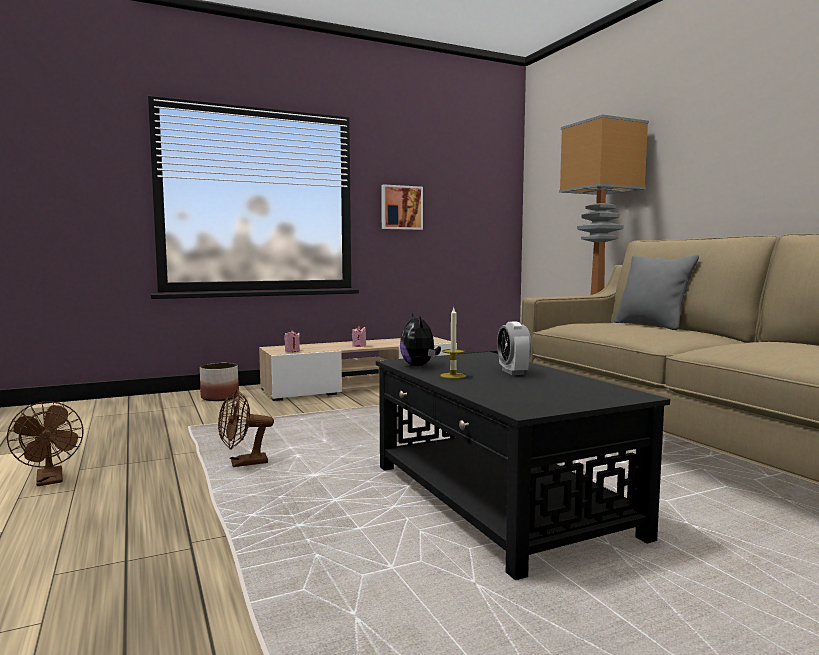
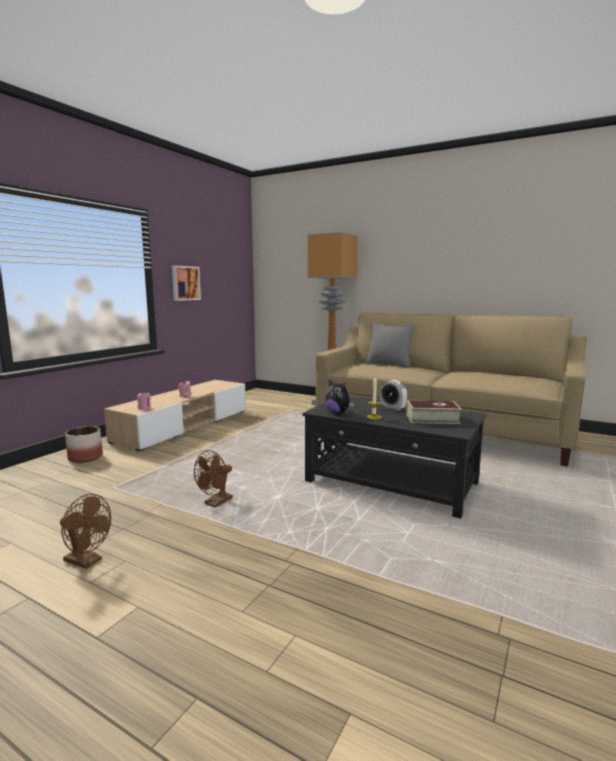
camera: 35 degrees left, 5 degrees up
none -> book [406,400,462,424]

